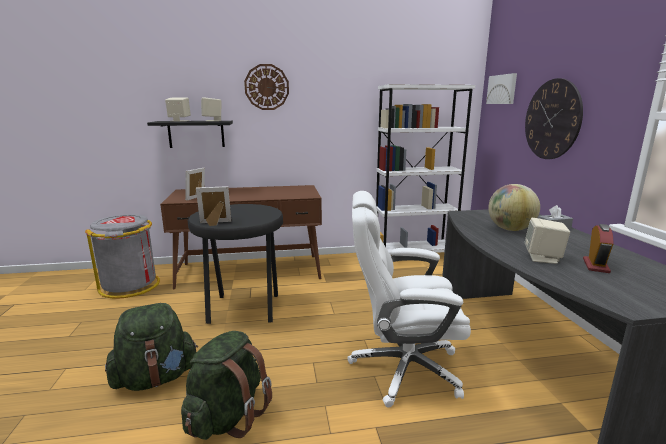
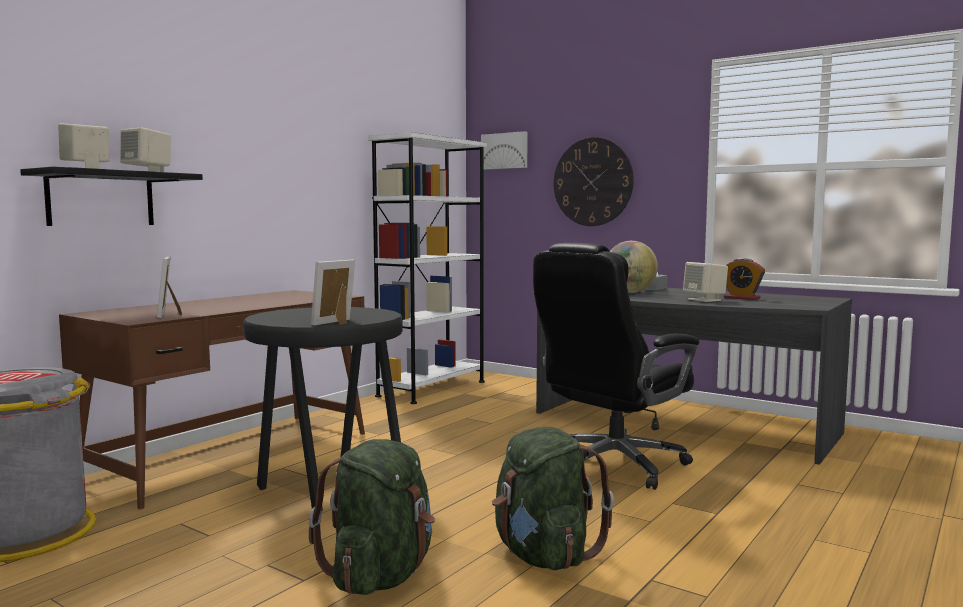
camera: 45 degrees left, 10 degrees down
wall clock [244,64,289,110] -> none
white office chair [347,191,471,407] -> black office chair [533,243,699,490]
alarm clock [583,224,614,273] -> alarm clock turned 150 degrees clockwise [724,258,765,300]

